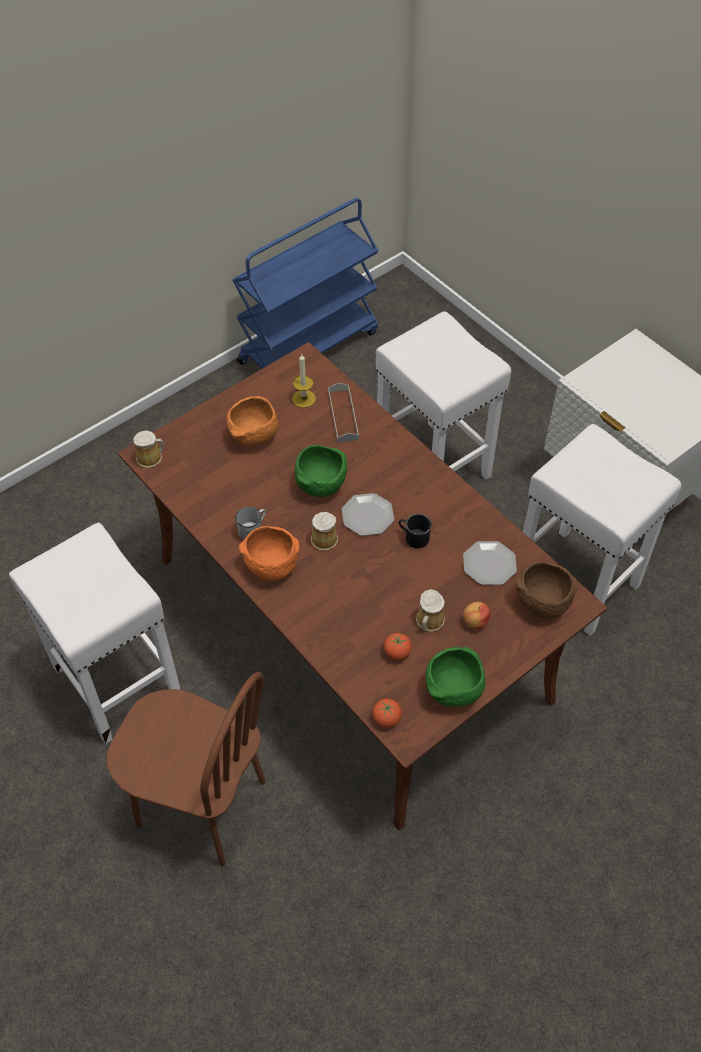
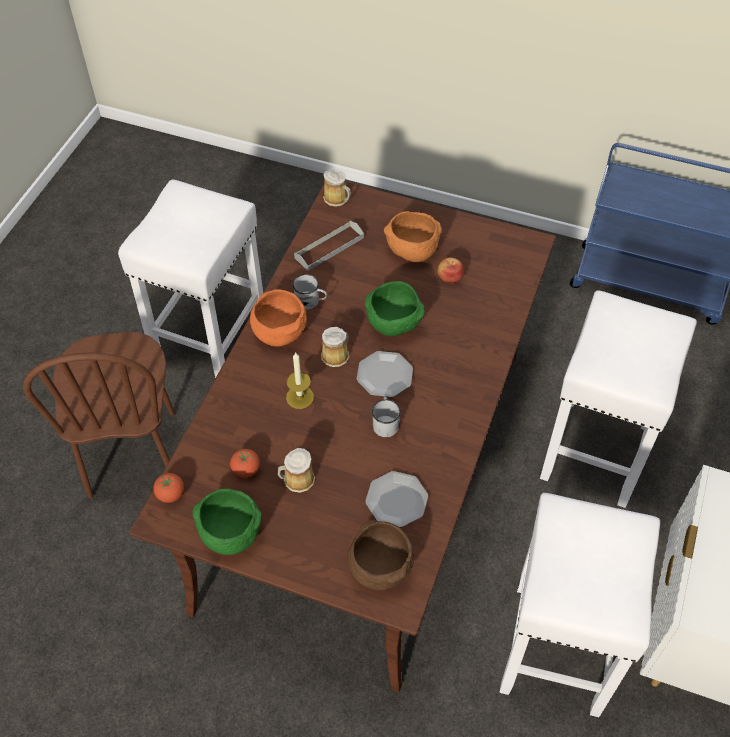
camera: 60 degrees right, 0 degrees up
candle [292,354,316,408] -> candle moved to [286,353,314,409]
grey tray [328,383,359,442] -> grey tray moved to [294,221,364,271]
black mug [399,514,432,548] -> white mug [372,397,401,437]
apple [463,601,490,629] -> apple moved to [438,258,464,283]

